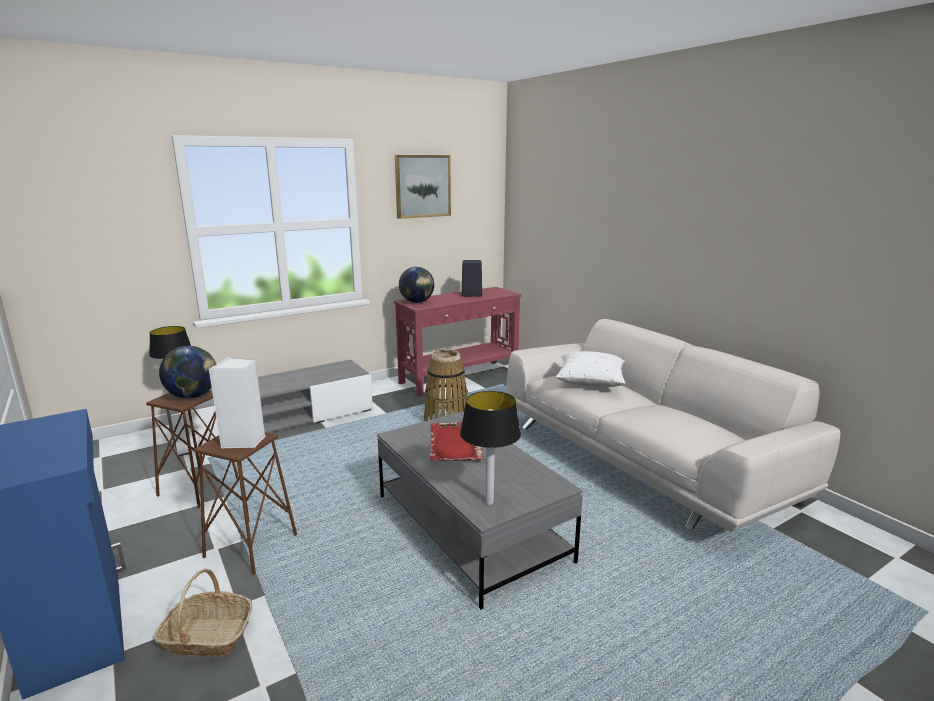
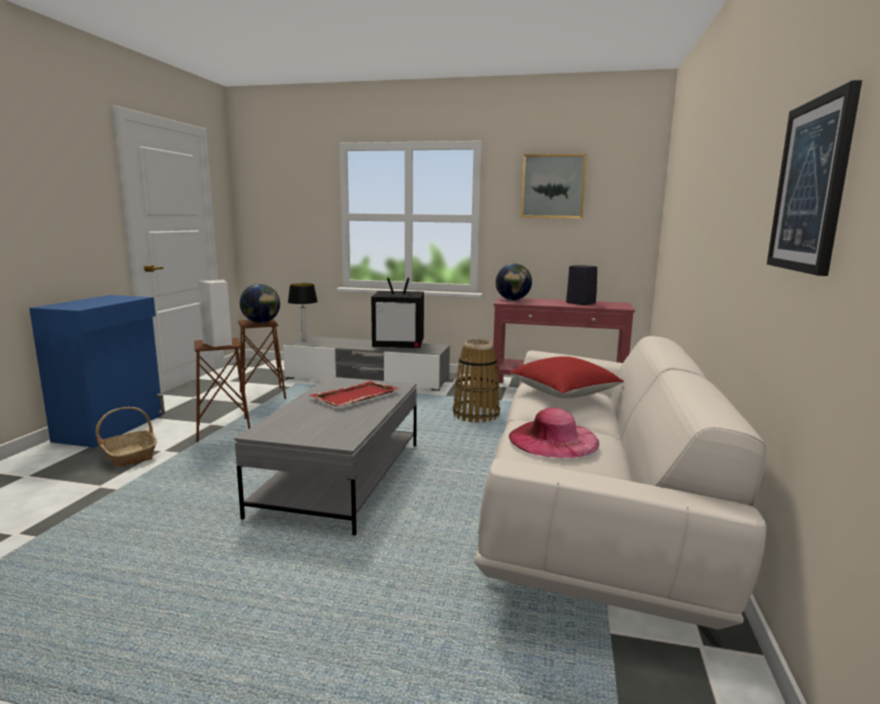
camera: 45 degrees right, 5 degrees down
table lamp [460,391,521,505] -> none
white pillow [555,351,626,387] -> red pillow [509,356,624,398]
none -> television [371,277,424,348]
none -> pink hat [509,407,599,458]
none -> picture [767,80,862,276]

